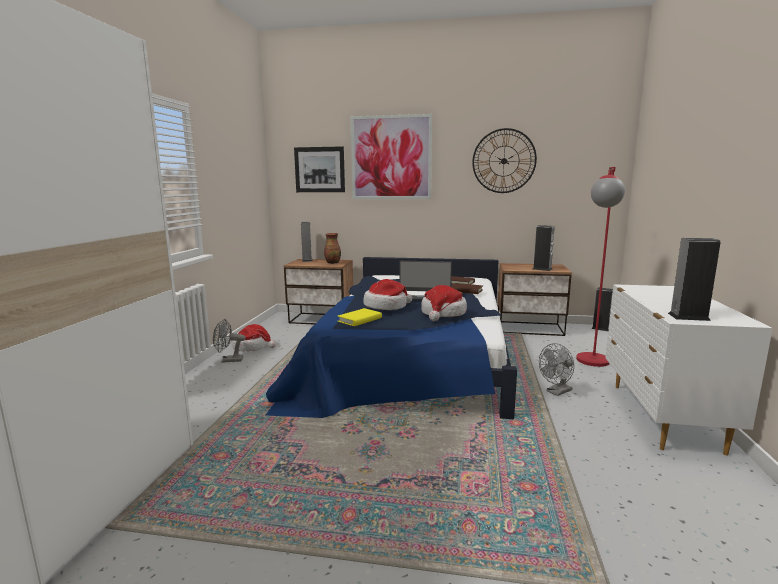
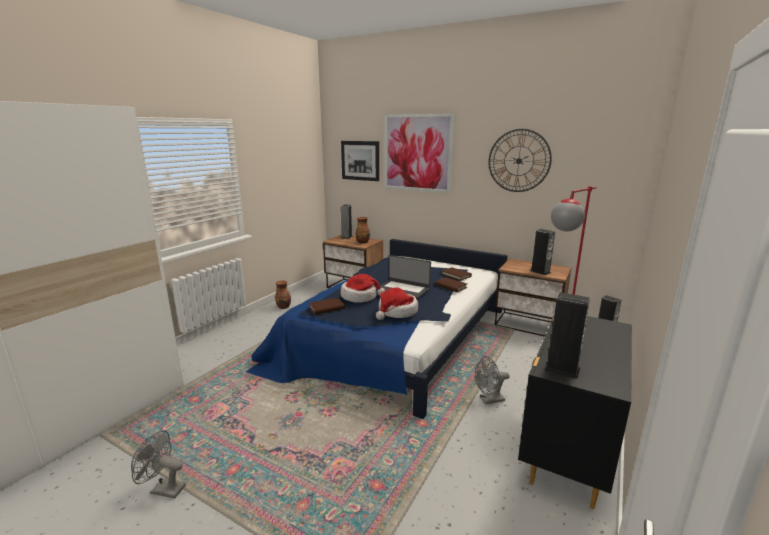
camera: 20 degrees right, 5 degrees up
grey fan [213,319,246,363] -> grey fan moved to [131,431,186,499]
hat [232,324,276,351] -> vase [275,281,291,309]
yellow book [338,308,382,326] -> brown book [309,298,345,315]
white dresser [605,284,773,456] -> black dresser [518,316,632,509]

